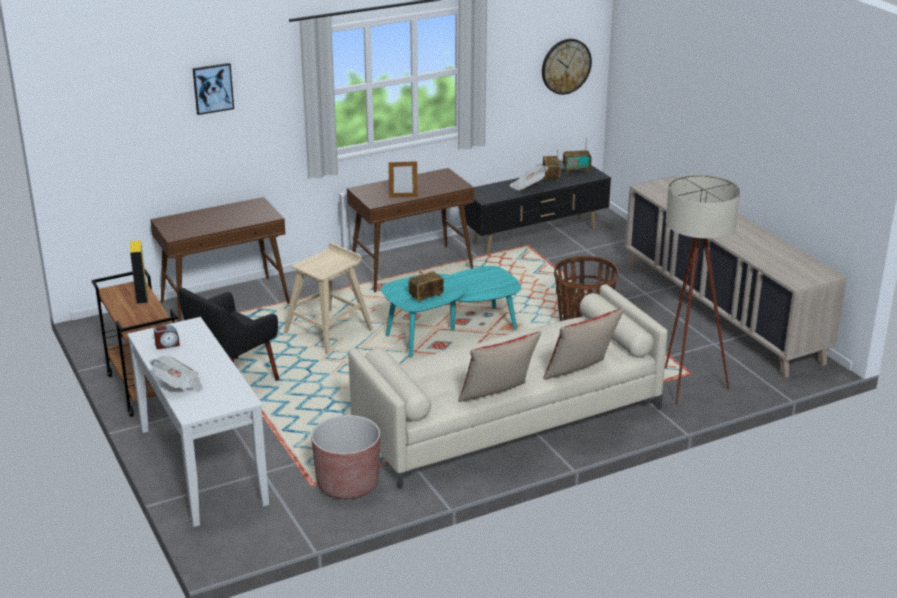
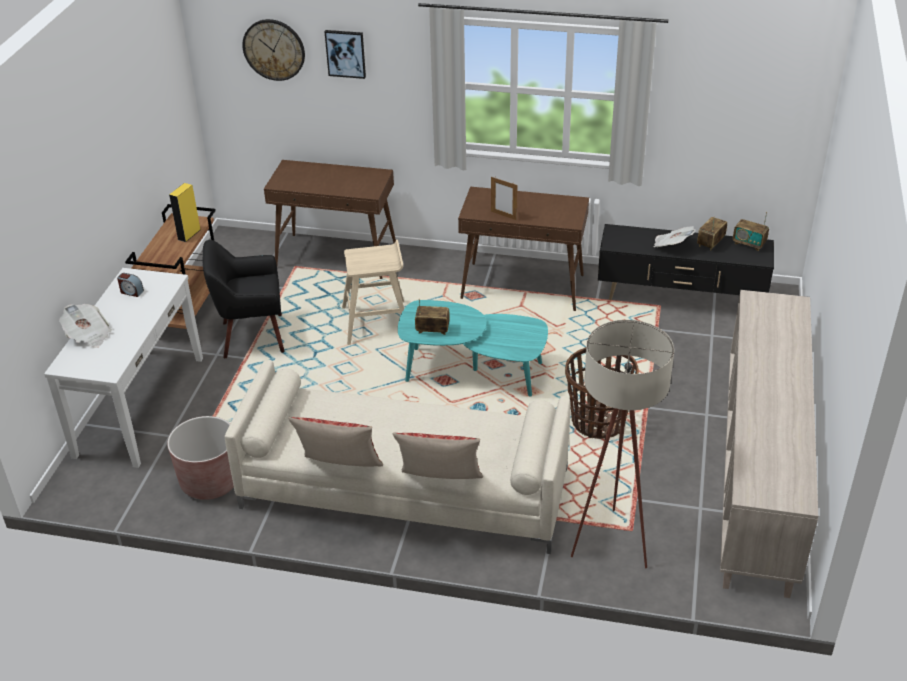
camera: 40 degrees right, 10 degrees up
wall clock [542,39,592,95] -> wall clock moved to [242,19,305,81]

